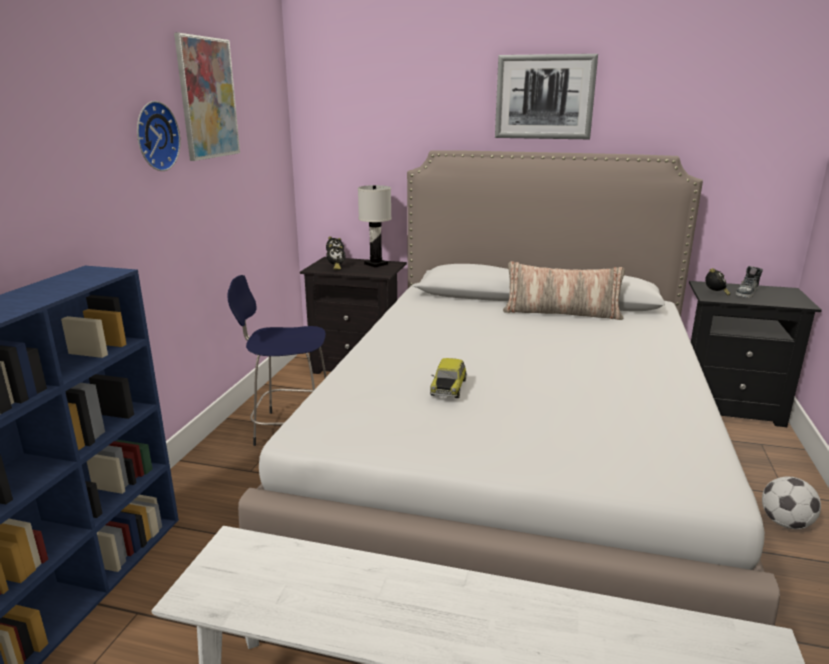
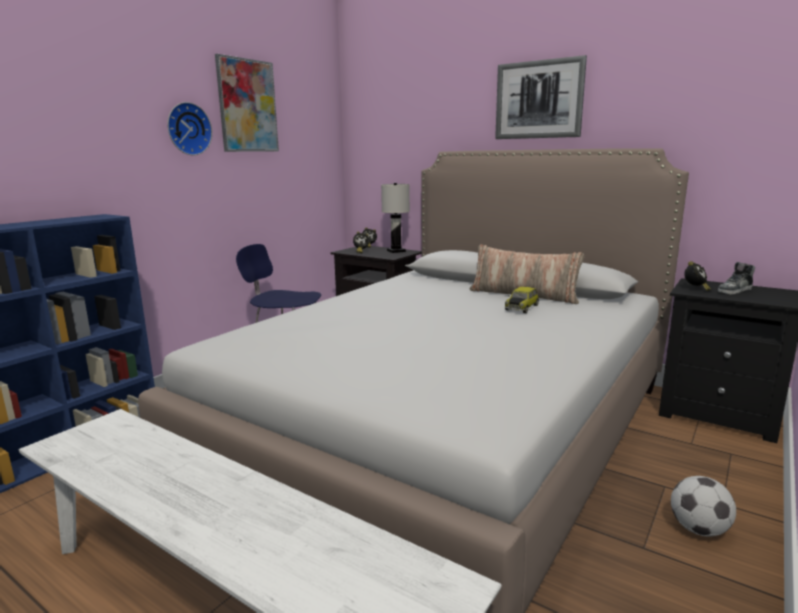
camera: 20 degrees right, 5 degrees down
toy car [430,358,467,398] -> toy car moved to [505,287,539,313]

